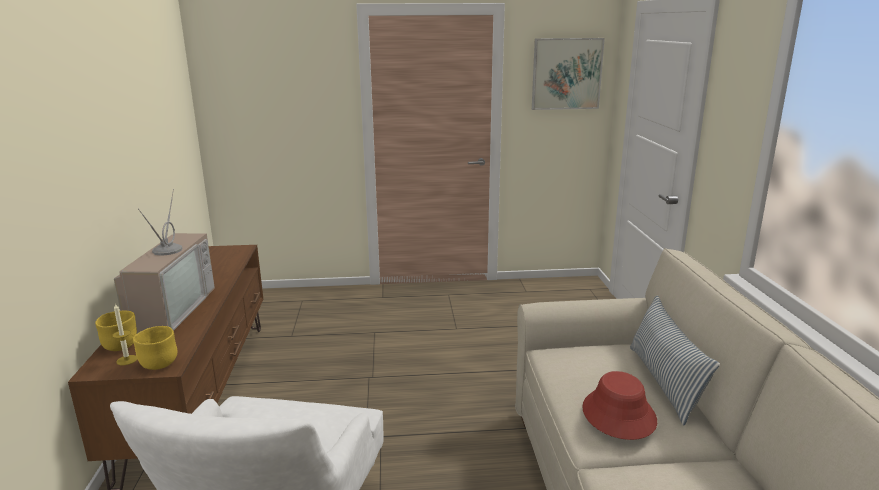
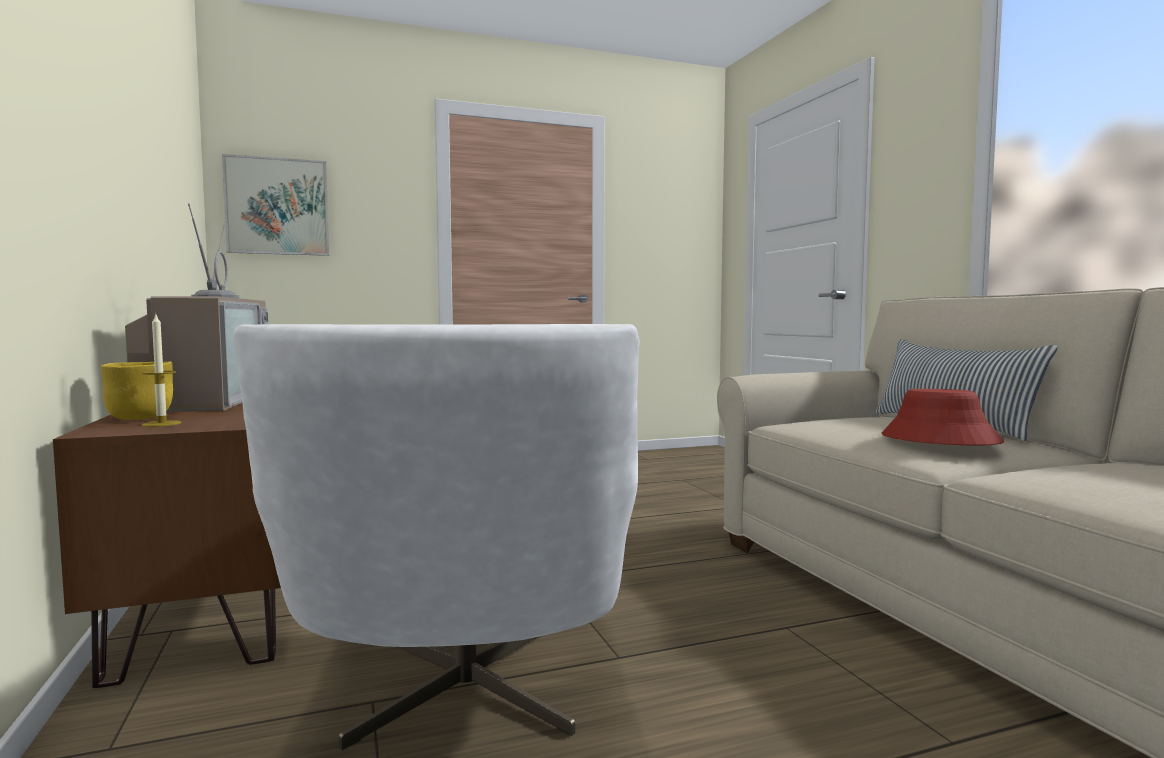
camera: 15 degrees left, 15 degrees down
yellow bowl [133,326,177,370] -> none
picture [532,38,605,110] -> picture moved to [222,154,329,256]

